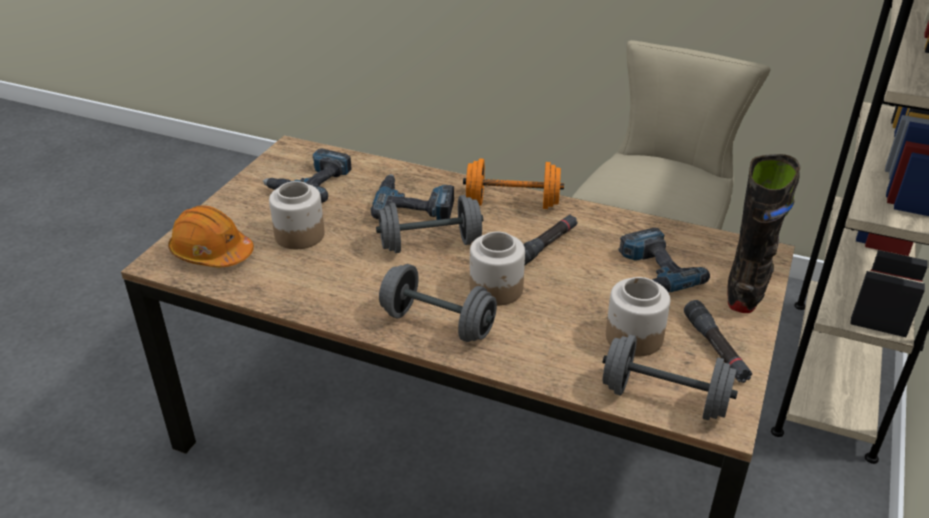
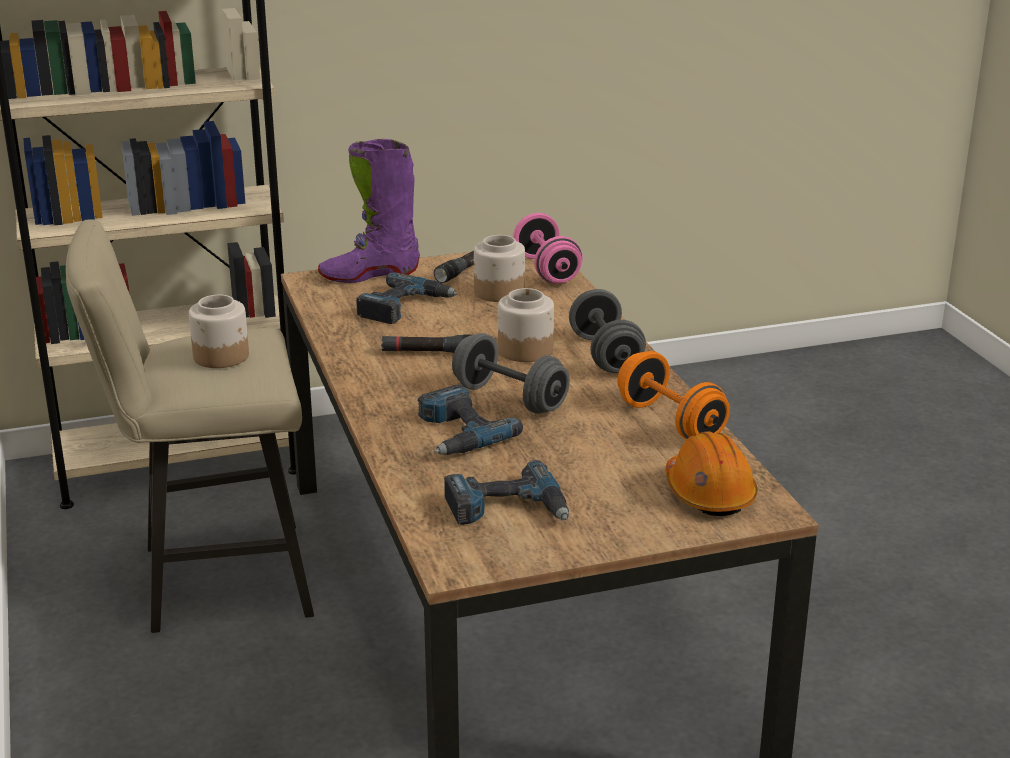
camera: 130 degrees left, 10 degrees down
jar [269,181,325,249] -> jar moved to [189,295,249,368]
orange dumbbell [463,159,564,209] -> orange dumbbell moved to [617,351,730,439]
grey dumbbell [602,335,738,421] -> pink dumbbell [513,213,583,284]
black boot [727,154,801,313] -> purple boot [318,139,420,283]

